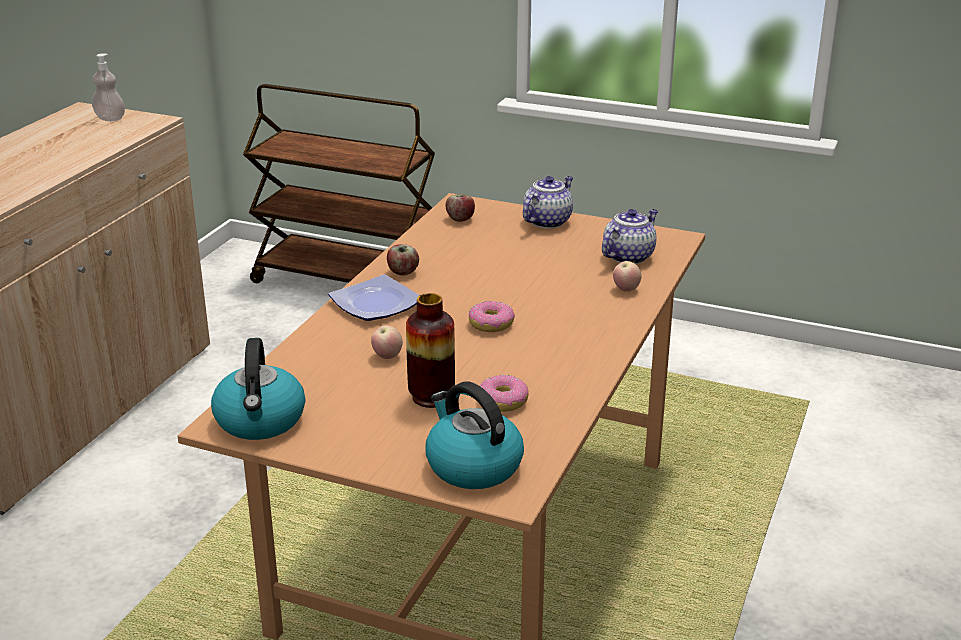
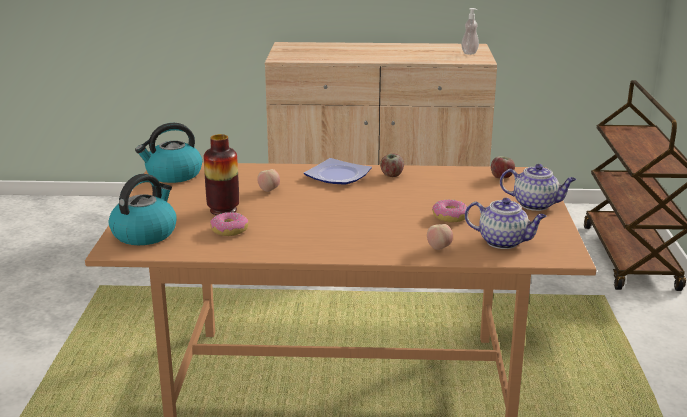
camera: 70 degrees right, 5 degrees down
donut [469,301,515,332] -> donut moved to [432,200,469,222]

